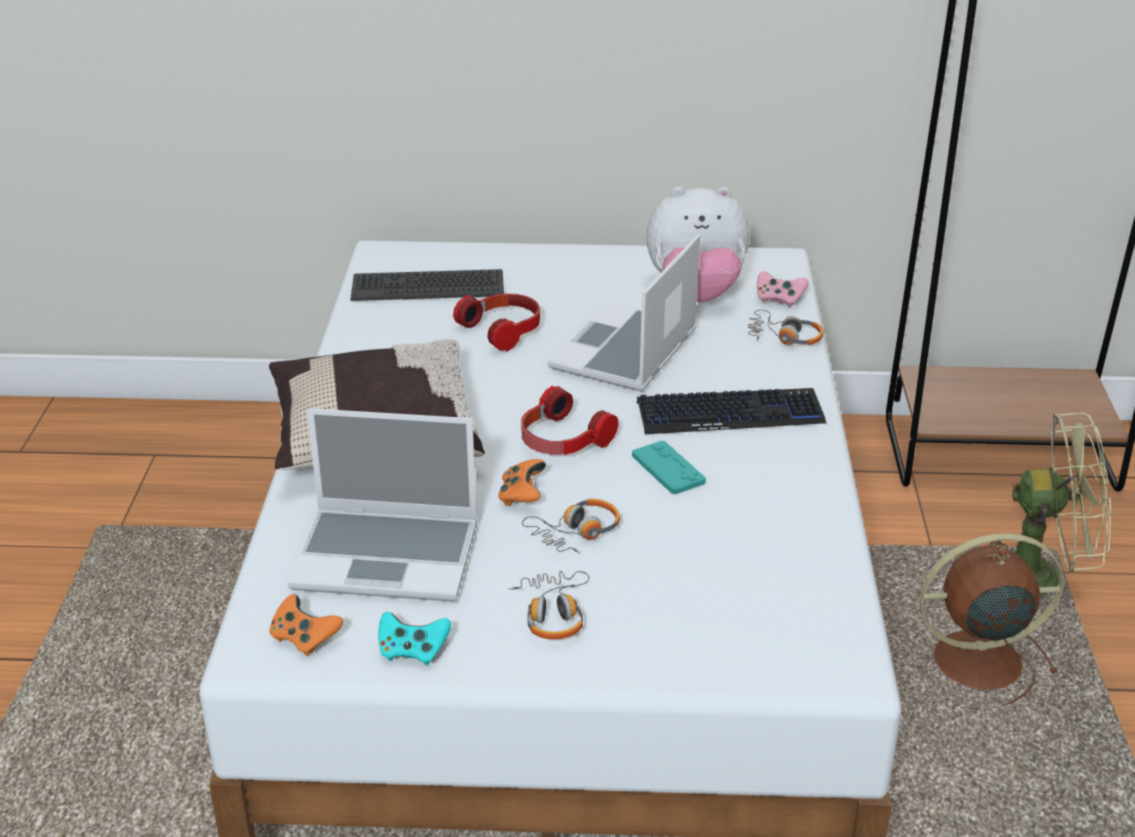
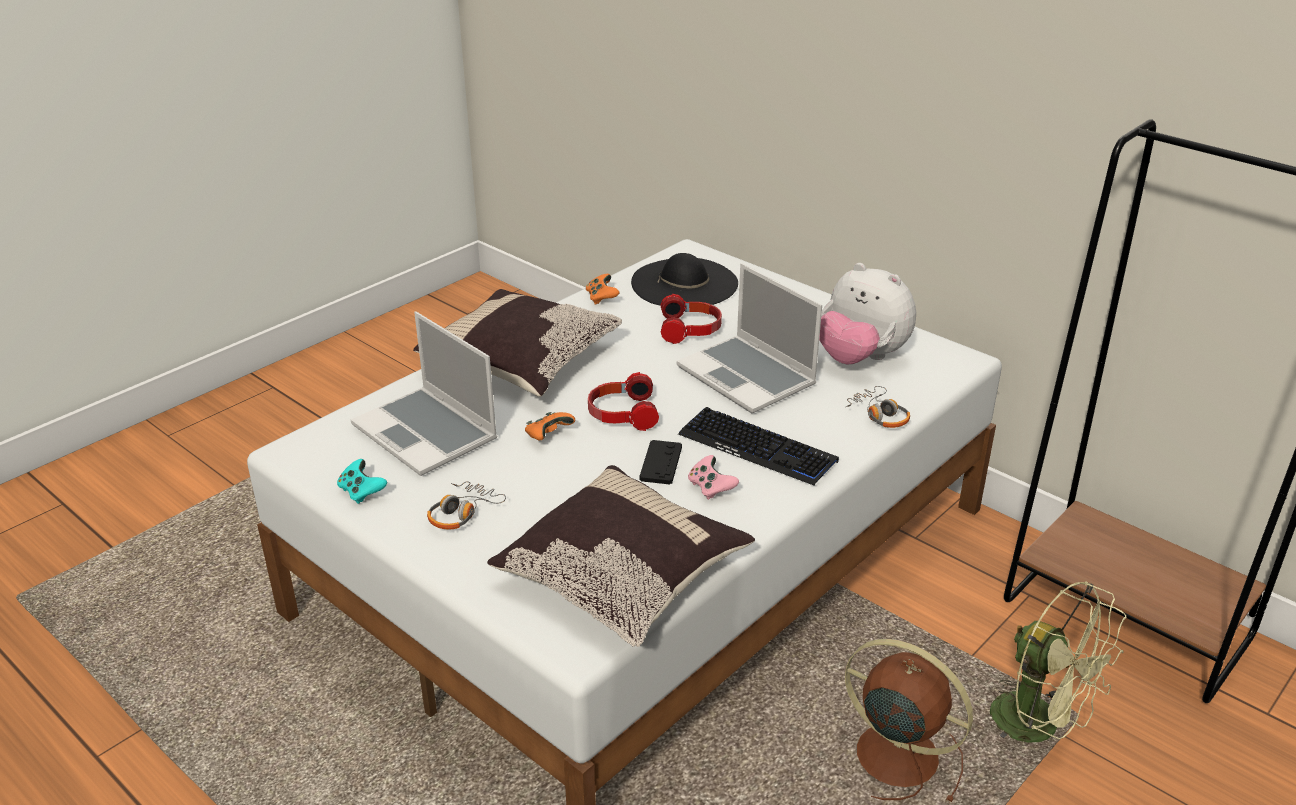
camera: 40 degrees right, 0 degrees up
orange game controller [269,594,343,656] -> orange game controller moved to [586,274,620,305]
keyboard [350,269,504,301] -> black hat [631,253,738,308]
headphones [522,499,620,554] -> none
laptop [547,234,700,392] -> laptop turned 105 degrees counterclockwise [677,263,822,413]
turquoise game controller [632,441,706,494] -> black game controller [639,440,682,485]
pink game controller [757,271,809,308] -> pink game controller moved to [688,455,739,500]
none -> pillow [487,465,755,647]

